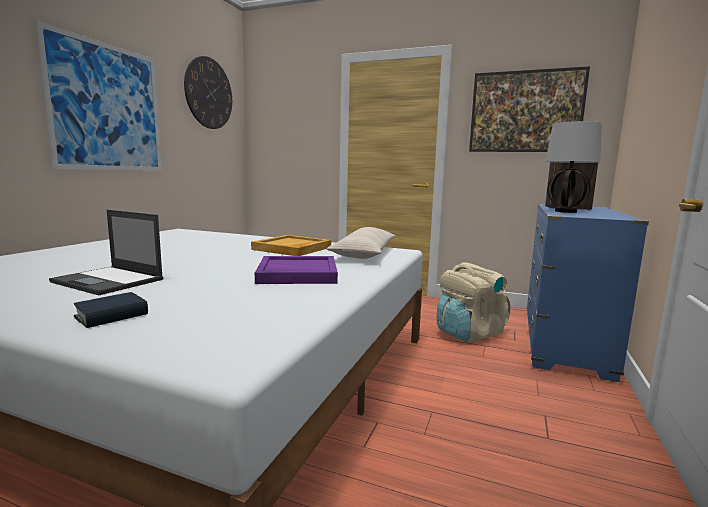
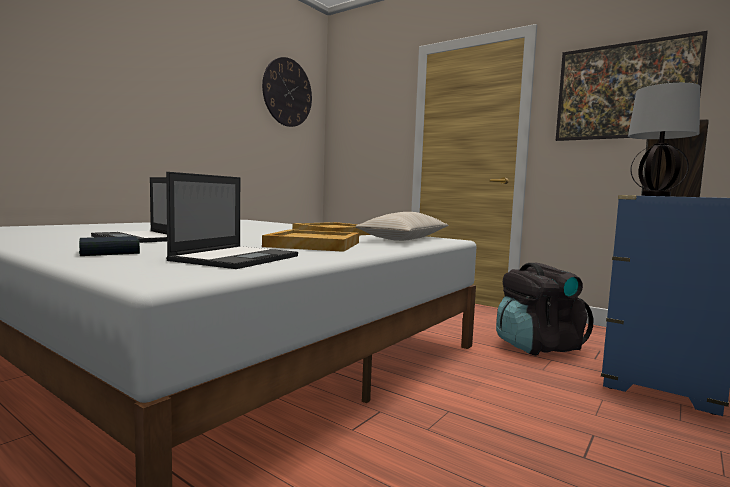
camera: 15 degrees right, 5 degrees down
picture [35,20,162,171] -> none
purple tray [255,256,338,284] -> beige tray [262,229,359,252]
beige backpack [437,262,511,343] -> black backpack [496,262,593,356]
none -> laptop [166,172,298,269]

